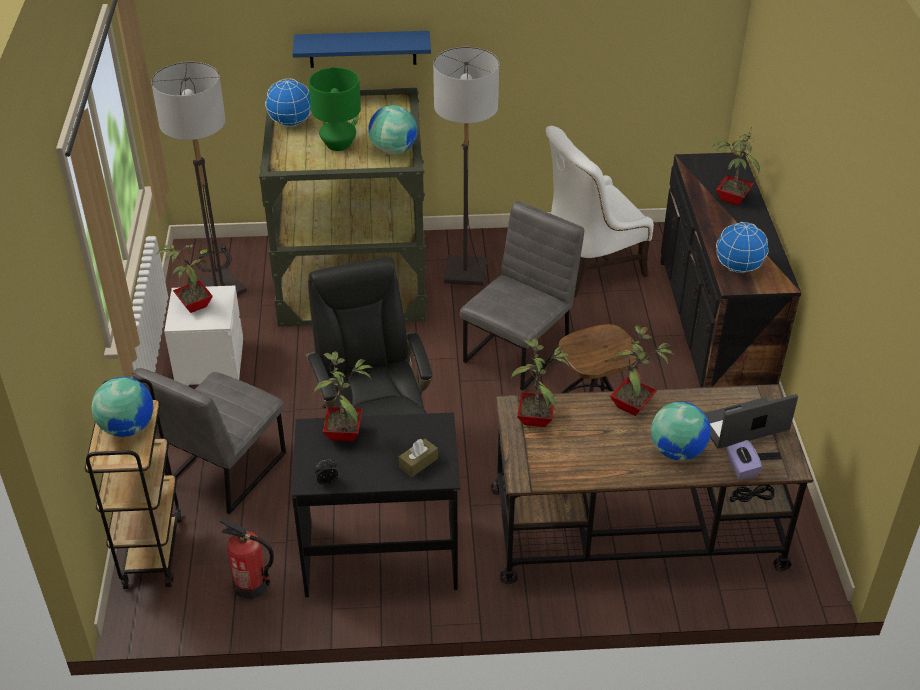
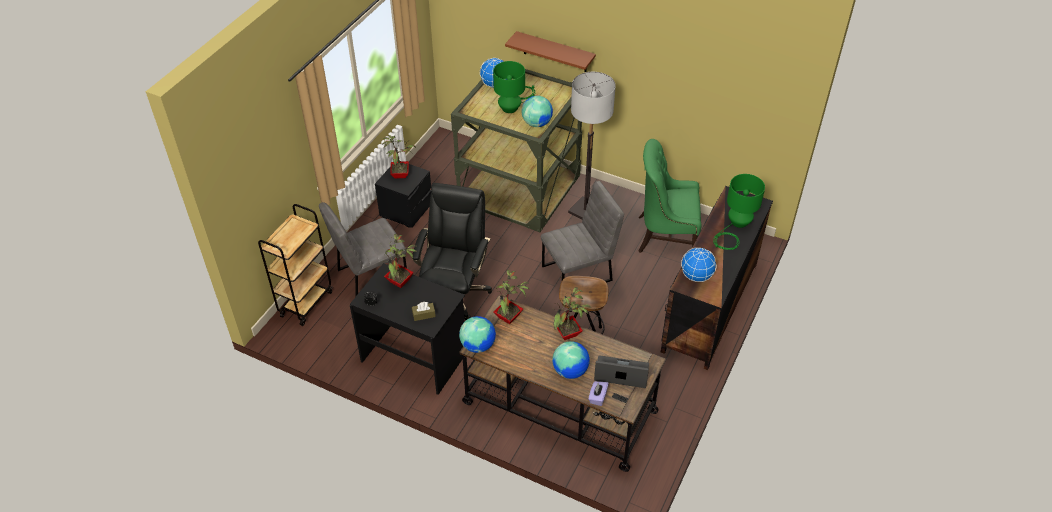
camera: 30 degrees right, 5 degrees up
globe [91,377,153,437] -> globe moved to [459,316,496,353]
floor lamp [151,62,247,296] -> none
white nightstand [164,286,243,386] -> black nightstand [375,161,431,228]
fire extinguisher [220,519,274,599] -> none
blue shelf [292,31,431,68] -> brown shelf [505,31,596,72]
white chair [546,126,654,297] -> green chair [639,139,702,253]
potted plant [713,127,760,206] -> green table lamp [713,174,765,250]

